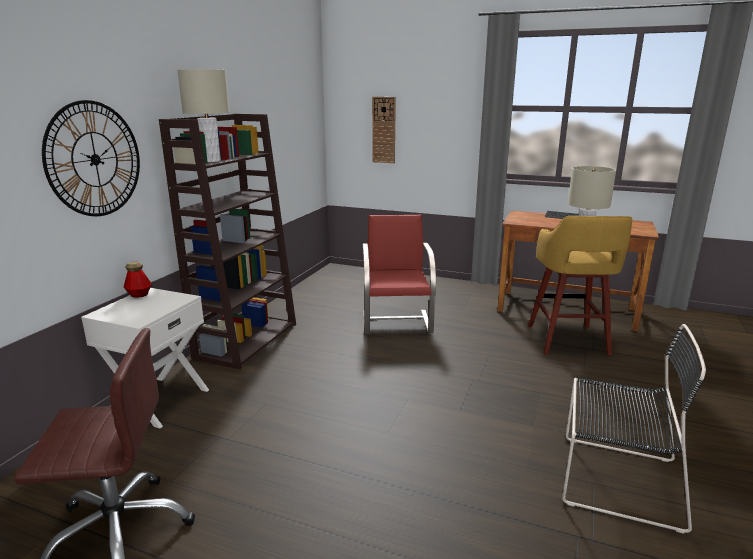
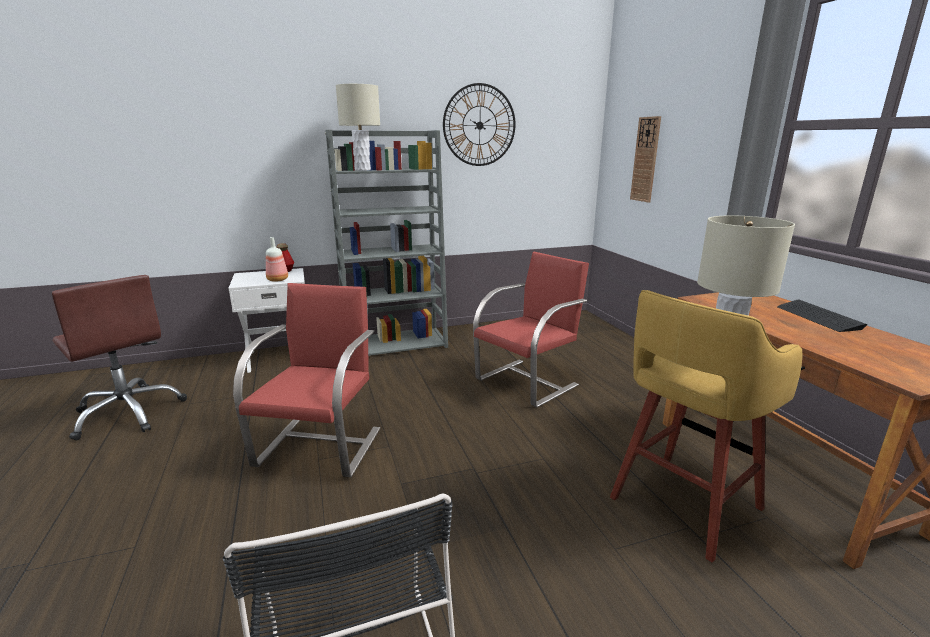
camera: 50 degrees right, 0 degrees up
wall clock [42,100,140,216] -> wall clock moved to [443,83,515,166]
brown bookcase [159,114,296,370] -> grey bookcase [325,130,448,356]
none -> red chair [233,283,380,477]
none -> bottle [266,237,288,282]

